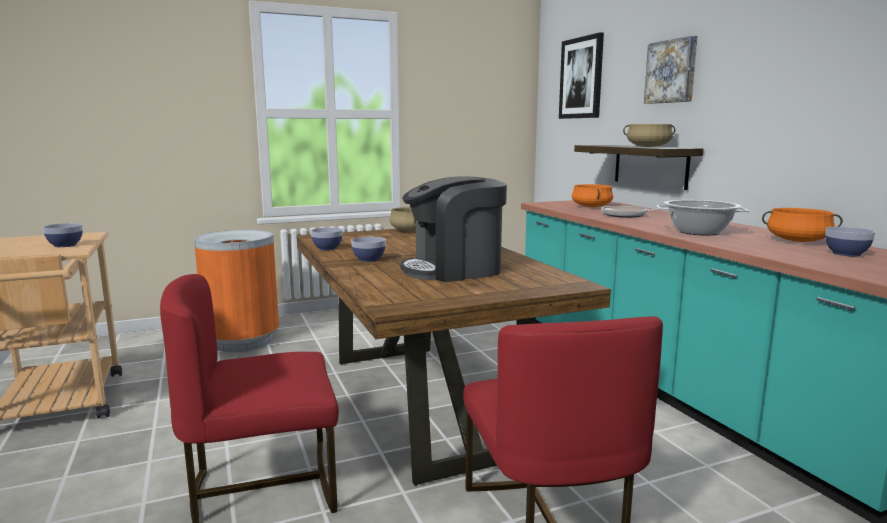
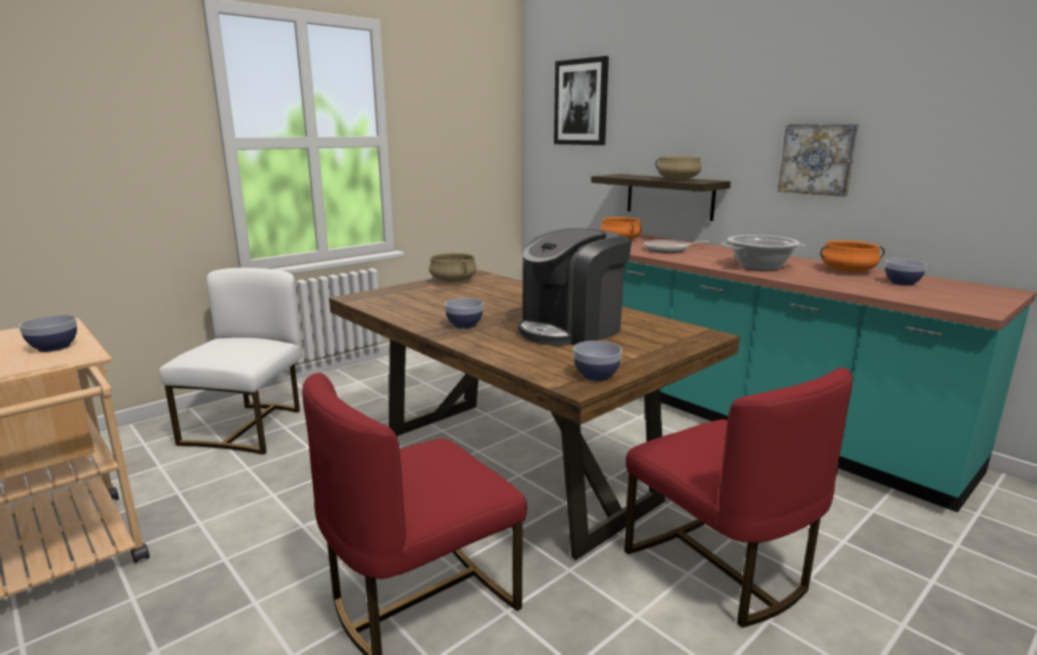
camera: 20 degrees left, 5 degrees up
orange trash can [194,230,279,352] -> white chair [159,268,302,455]
bowl [311,227,343,250] -> bowl moved to [573,341,622,381]
picture [644,36,698,104] -> picture moved to [778,124,859,197]

